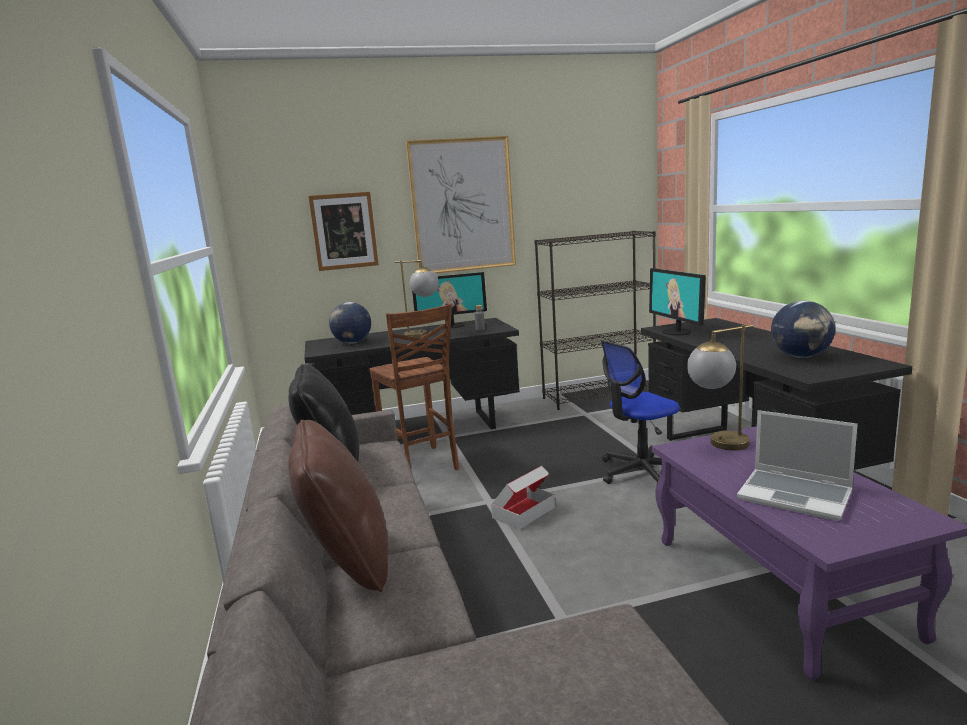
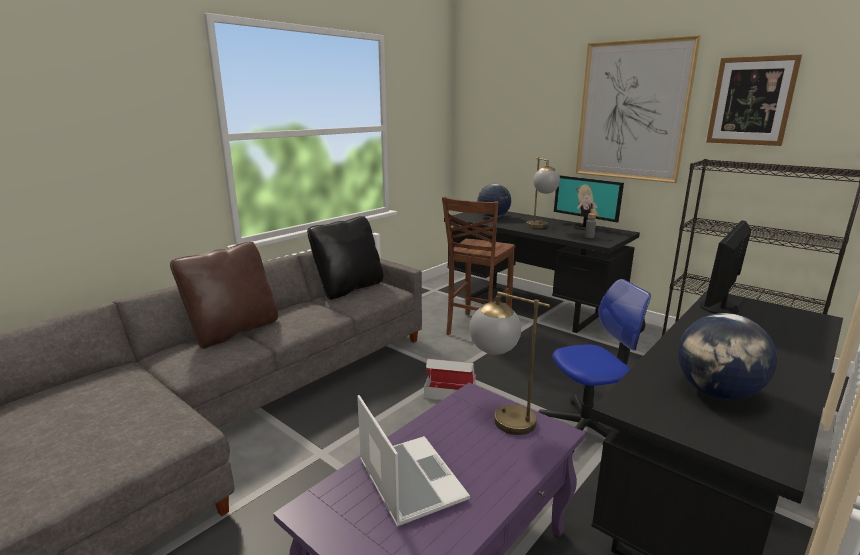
camera: 55 degrees right, 5 degrees up
picture [309,192,379,271] -> picture moved to [706,54,802,146]
office chair [601,340,680,486] -> office chair turned 135 degrees clockwise [538,279,651,453]
laptop [737,410,858,521] -> laptop turned 150 degrees clockwise [357,395,470,527]

